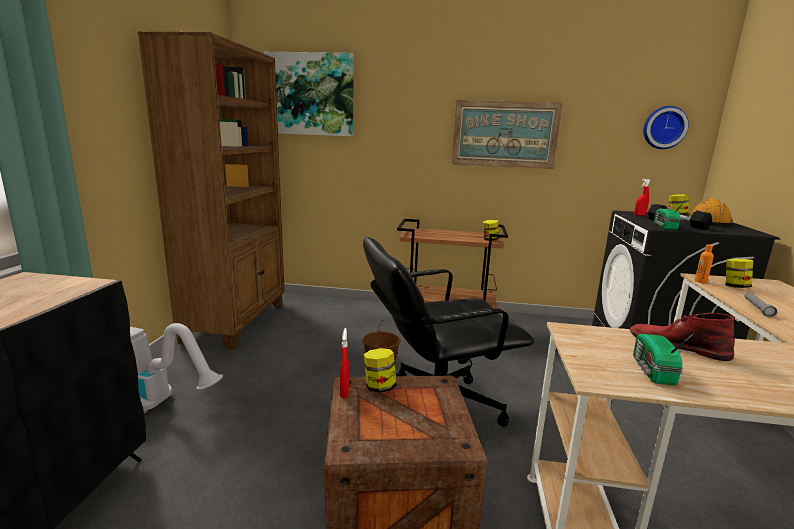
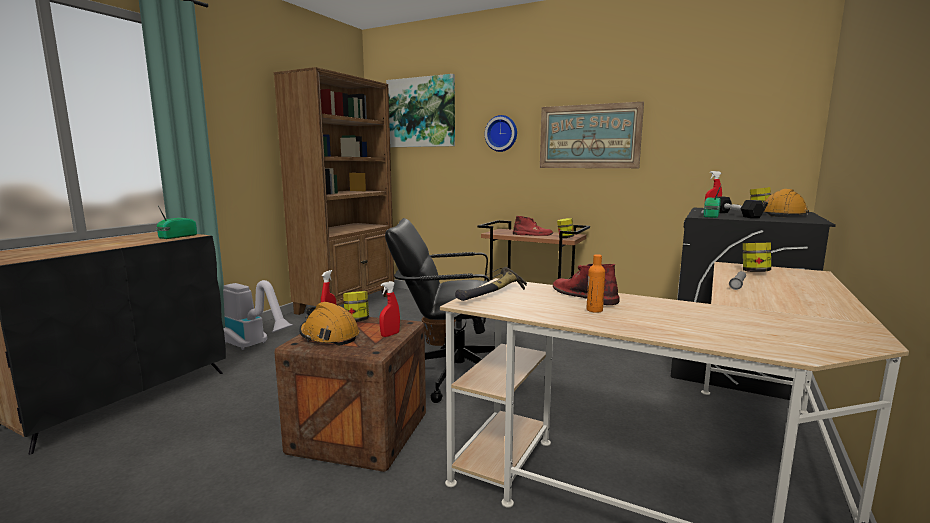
camera: 20 degrees right, 5 degrees down
radio [633,333,695,385] -> radio moved to [156,206,197,239]
wall clock [643,106,689,149] -> wall clock moved to [485,115,517,152]
orange bottle [695,244,714,283] -> orange bottle moved to [586,254,605,313]
none -> orange hard hat [299,302,359,346]
none -> red spray bottle [379,281,400,337]
none -> hammer [455,267,527,301]
none -> red boot [513,216,553,236]

